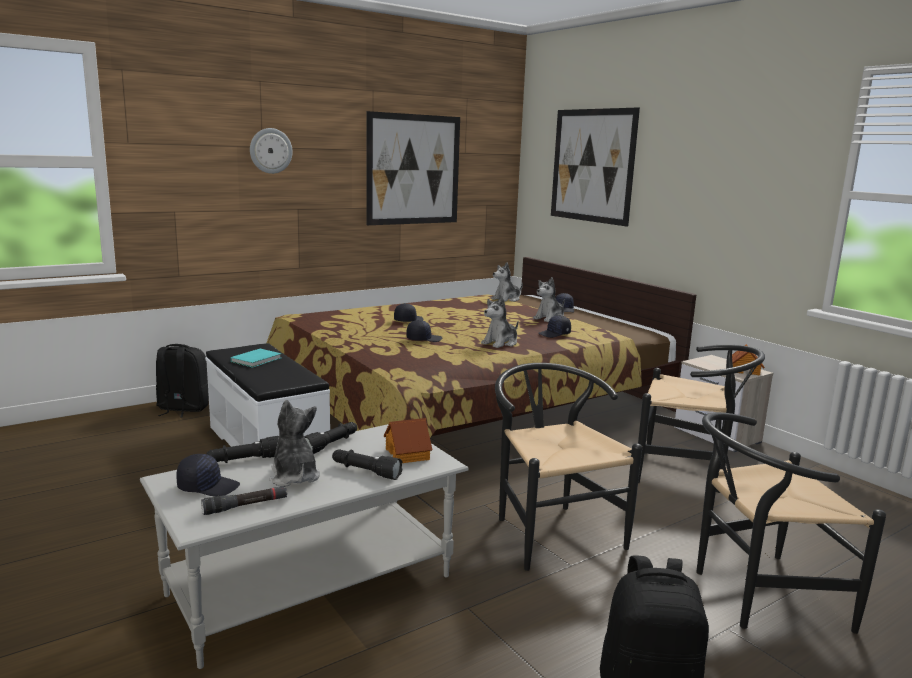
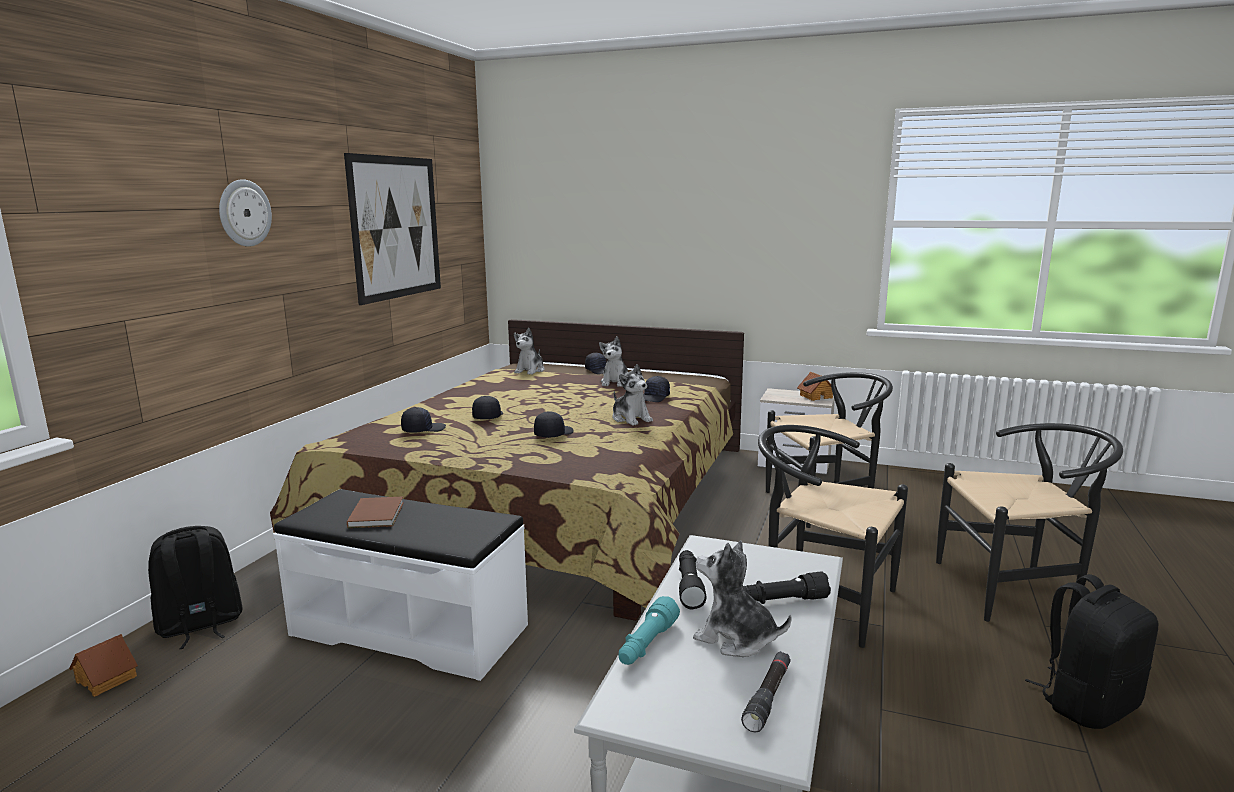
camera: 35 degrees left, 0 degrees up
black cap [176,454,240,497] -> black cap moved to [401,407,446,433]
black flashlight [207,436,279,463] -> turquoise flashlight [618,596,680,665]
turquoise book [231,349,281,368] -> brown book [347,497,404,528]
toy house [384,418,432,463] -> toy house moved to [69,634,138,697]
plush toy [481,296,519,348] -> plush toy turned 45 degrees counterclockwise [613,364,653,426]
picture [551,107,640,227] -> none
black chair [696,412,886,634] -> black chair turned 135 degrees counterclockwise [936,423,1123,622]

